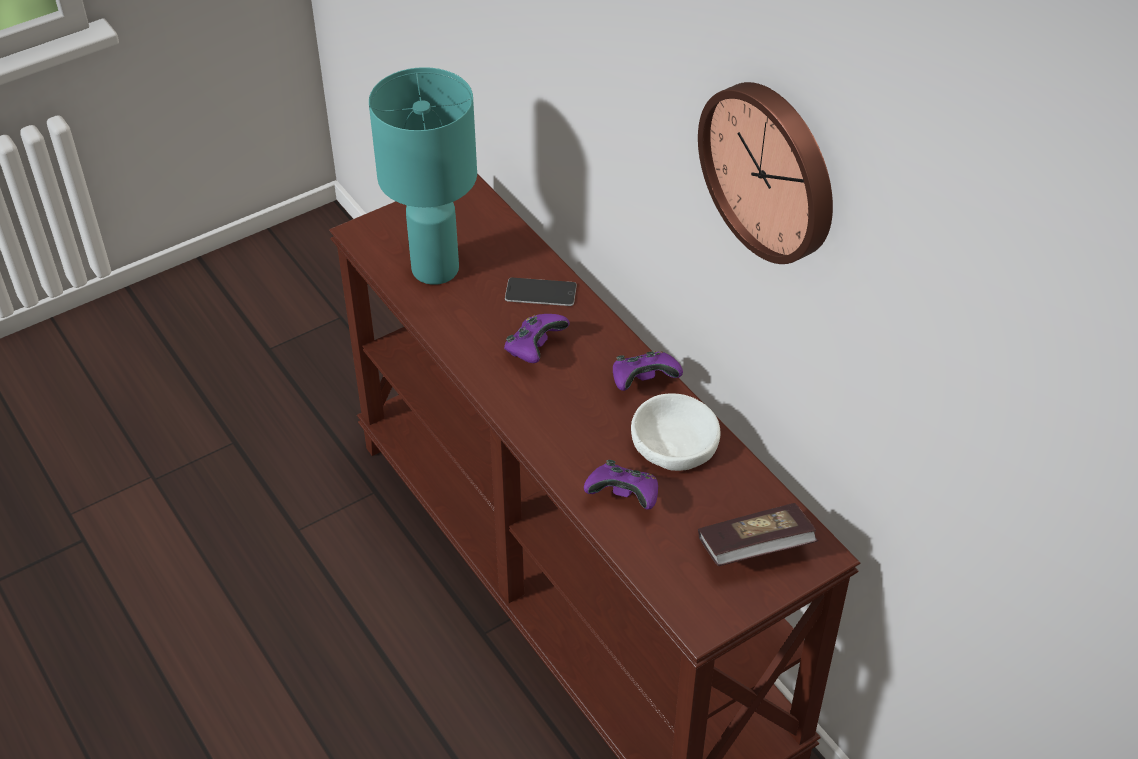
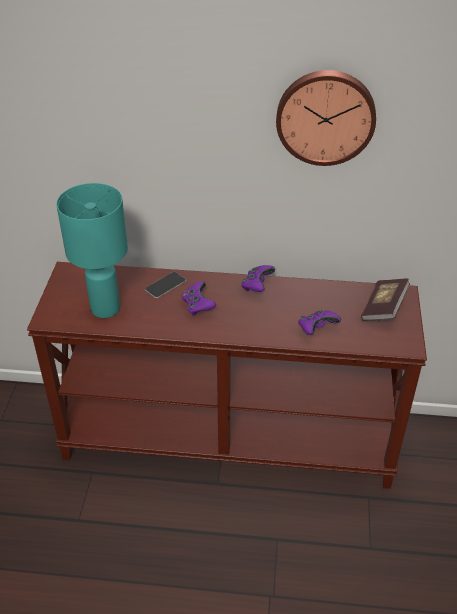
camera: 50 degrees left, 5 degrees down
white bowl [631,393,720,471] -> none

